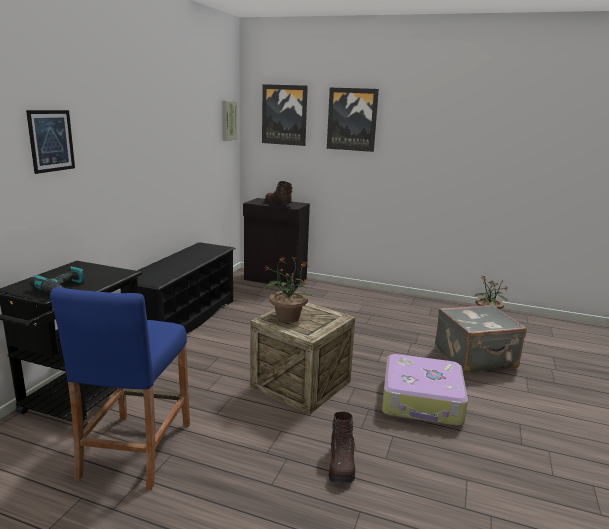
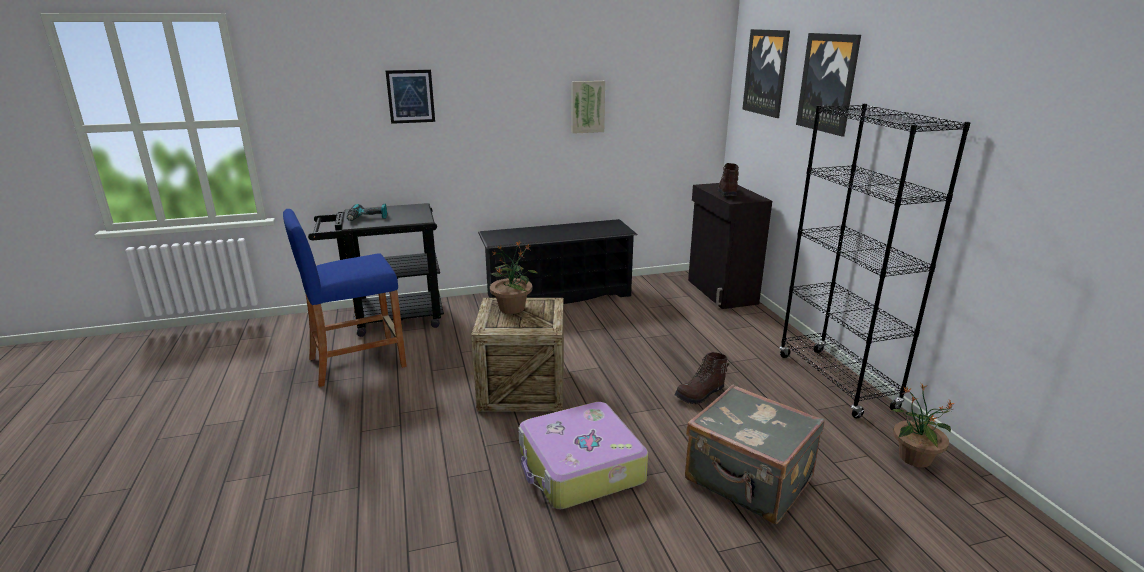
camera: 55 degrees right, 5 degrees up
picture [222,101,238,141] -> picture moved to [571,81,605,134]
brown boot [328,411,356,483] -> brown boot moved to [674,352,729,404]
none -> black bookcase [780,104,971,418]

